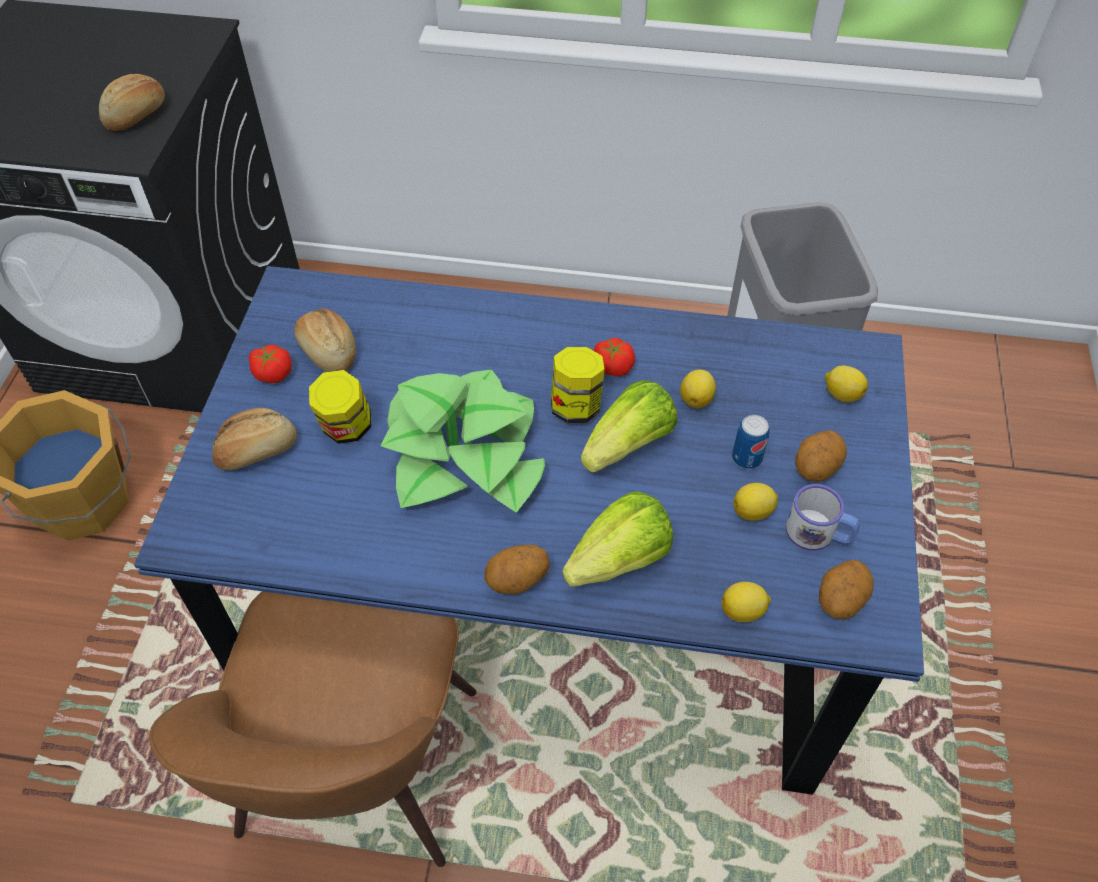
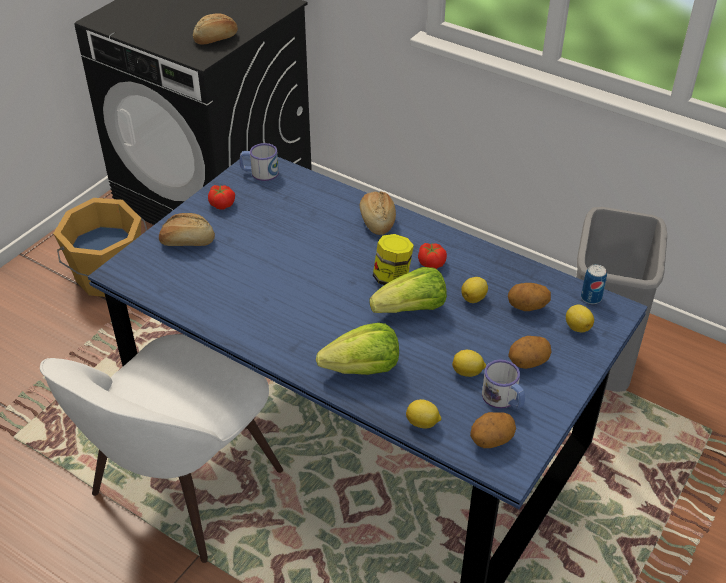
camera: 25 degrees right, 10 degrees down
brown chair [149,591,476,867] -> white chair [40,334,283,563]
bread [294,309,356,372] -> bread moved to [360,191,396,235]
jar [309,370,372,444] -> none
potted plant [381,370,545,513] -> none
potato [484,545,550,594] -> potato moved to [508,283,551,311]
can [732,415,770,469] -> can moved to [581,264,607,304]
none -> mug [240,143,279,181]

